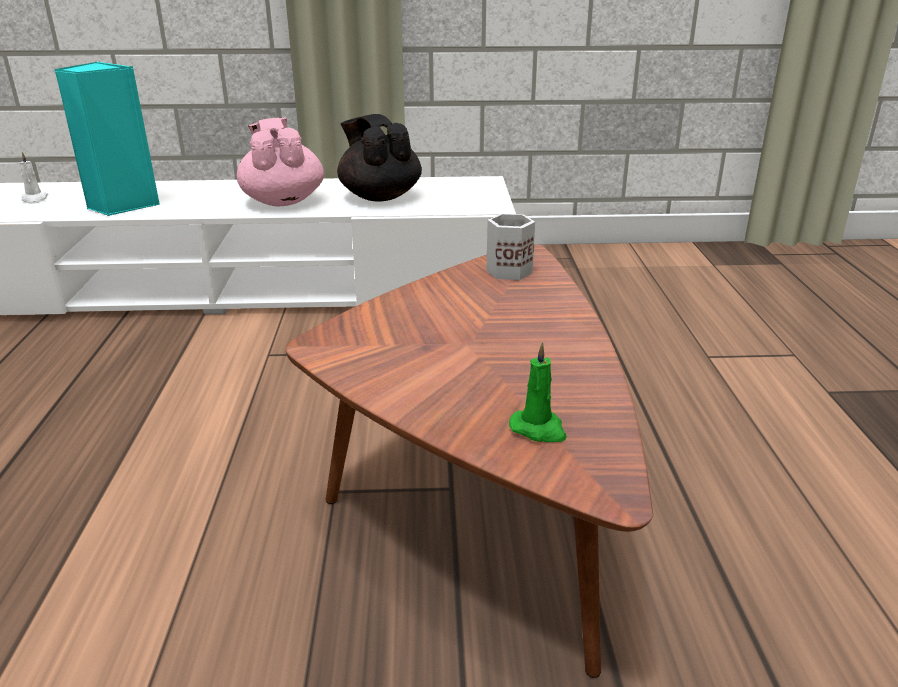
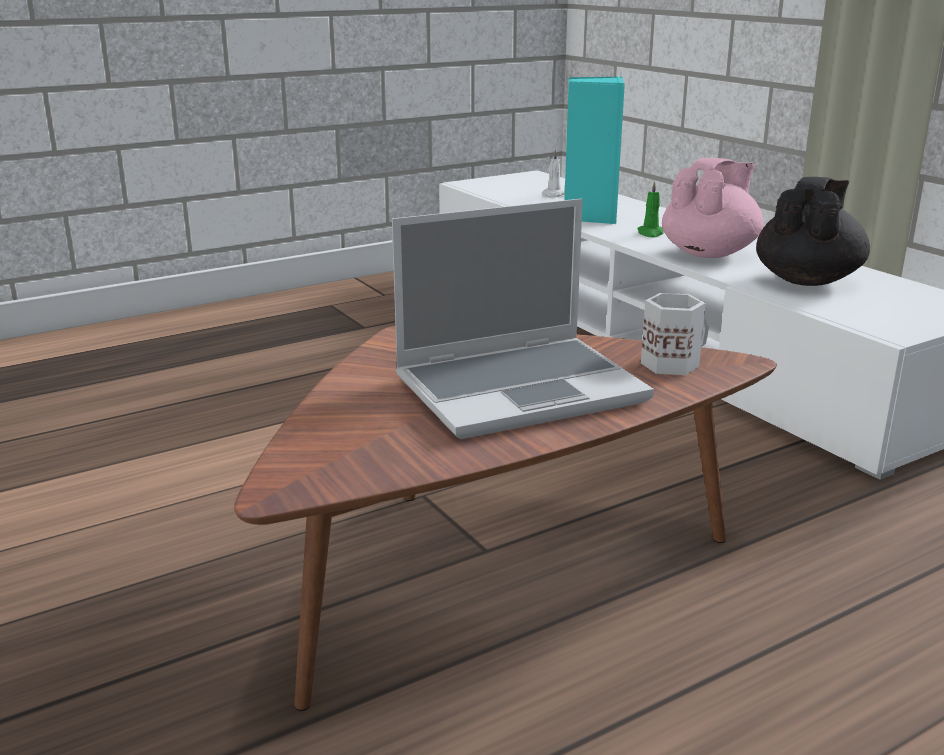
camera: 60 degrees right, 5 degrees down
green candle [509,342,567,442] -> green candle moved to [637,181,664,238]
none -> laptop [392,199,654,439]

